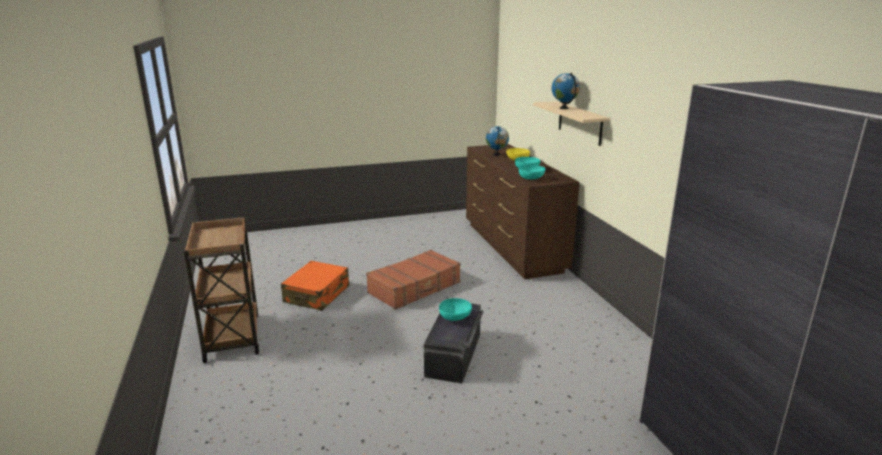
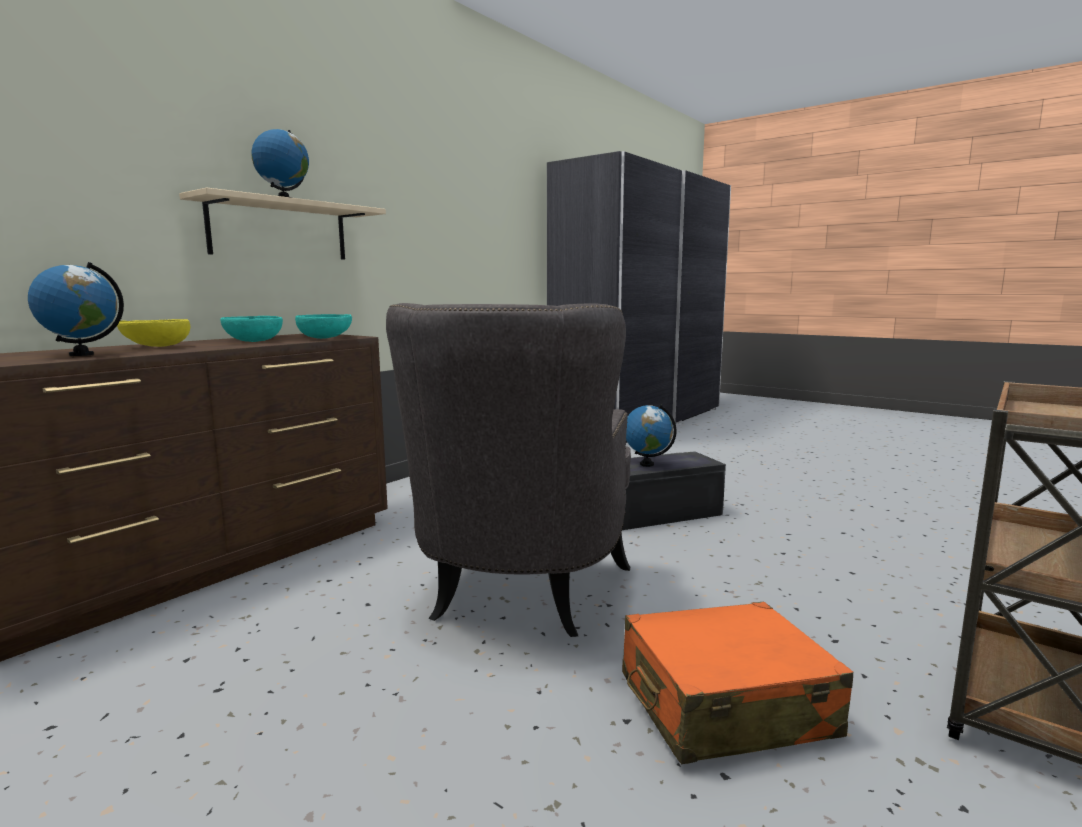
camera: 125 degrees left, 10 degrees down
brown suitcase [366,250,461,310] -> grey armchair [386,303,631,637]
turquoise bowl [439,298,472,321] -> globe [626,404,677,467]

